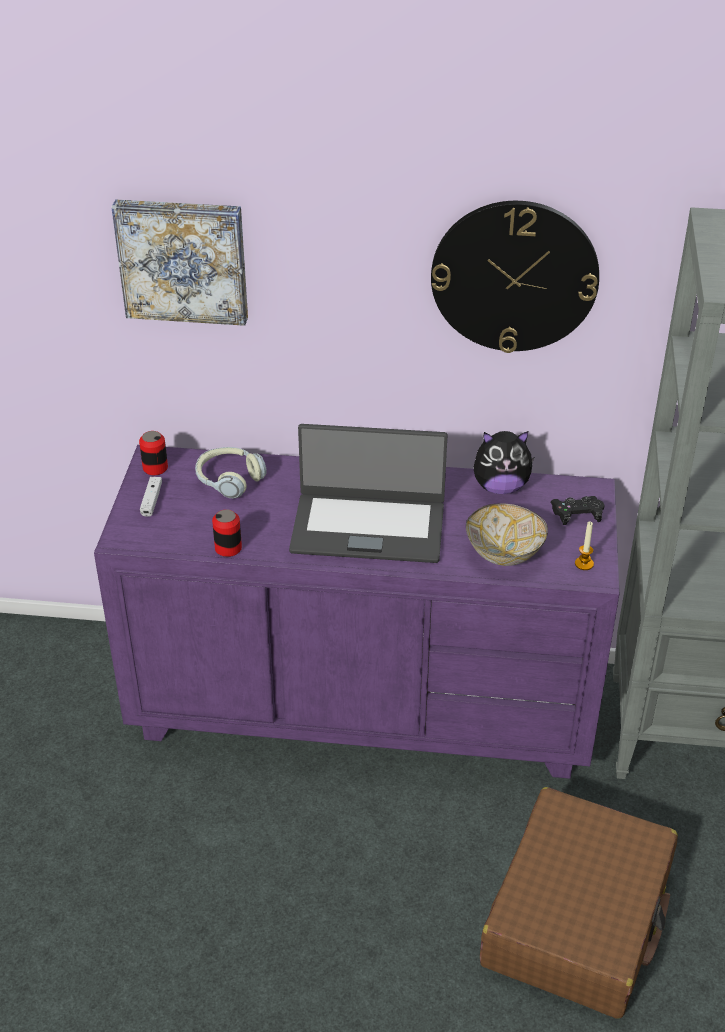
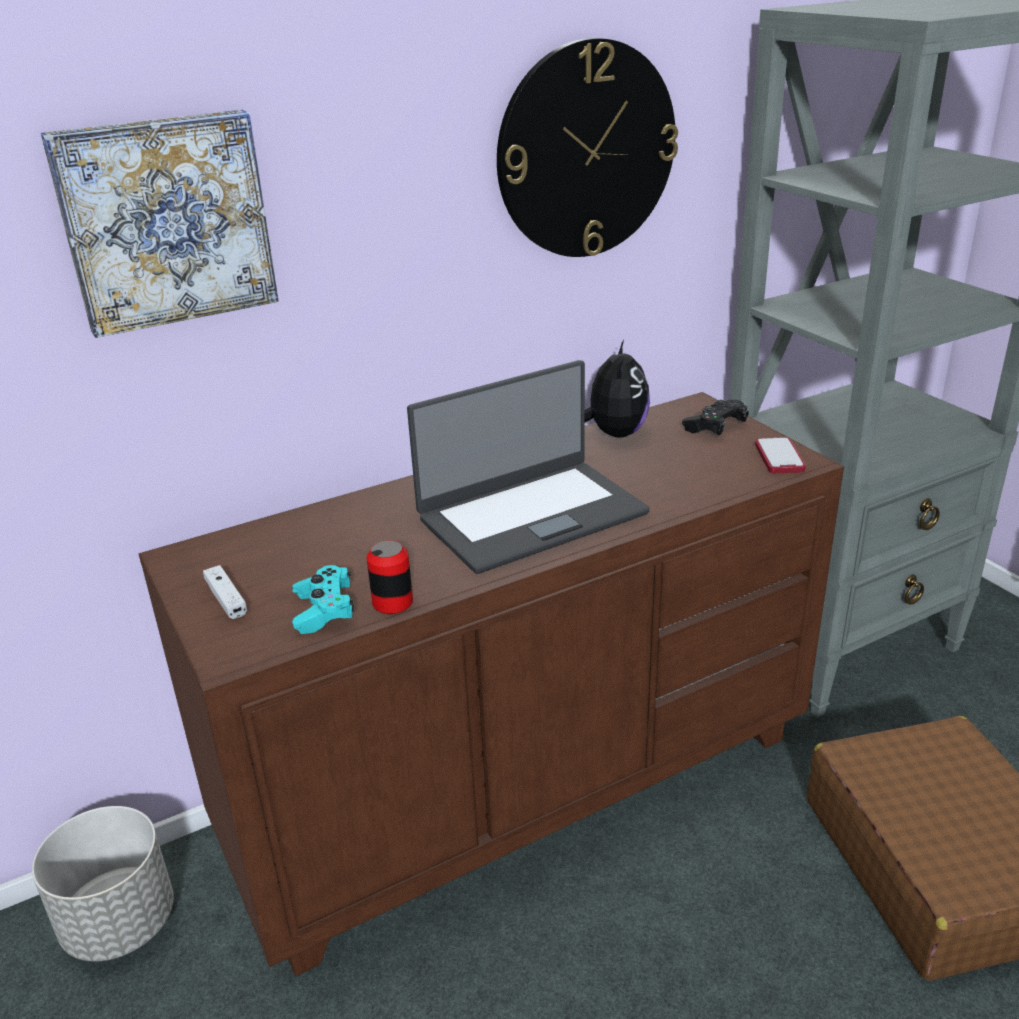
camera: 35 degrees left, 10 degrees down
purple dresser [94,445,619,779] -> brown dresser [138,392,844,976]
can [139,431,168,475] -> none
headphones [195,447,267,498] -> none
bowl [466,504,548,566] -> none
plush toy [473,431,534,494] -> plush toy turned 45 degrees counterclockwise [585,340,650,438]
candle [575,521,594,570] -> phone [755,437,806,473]
none -> grey planter [32,806,174,961]
none -> turquoise game controller [292,565,354,634]

